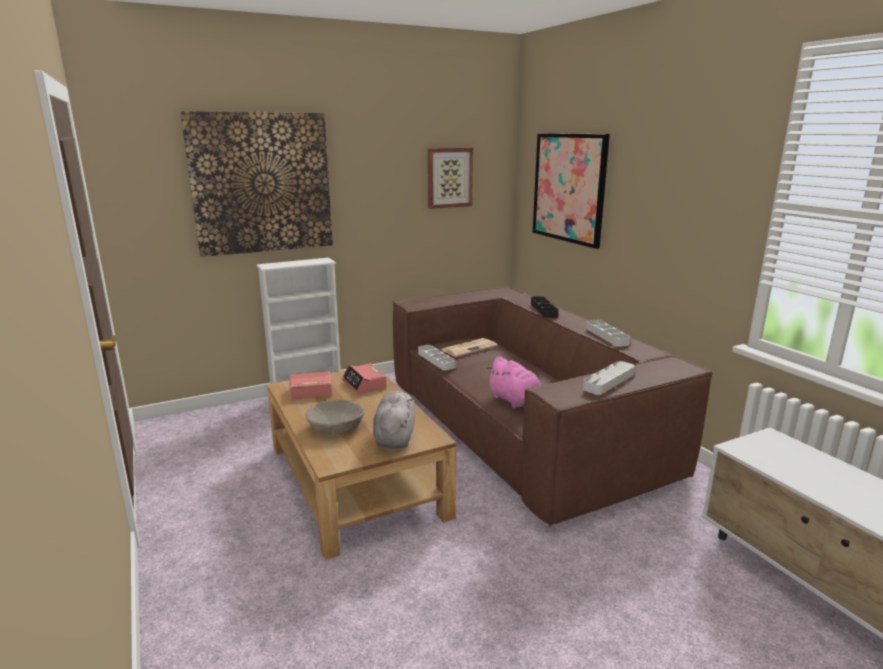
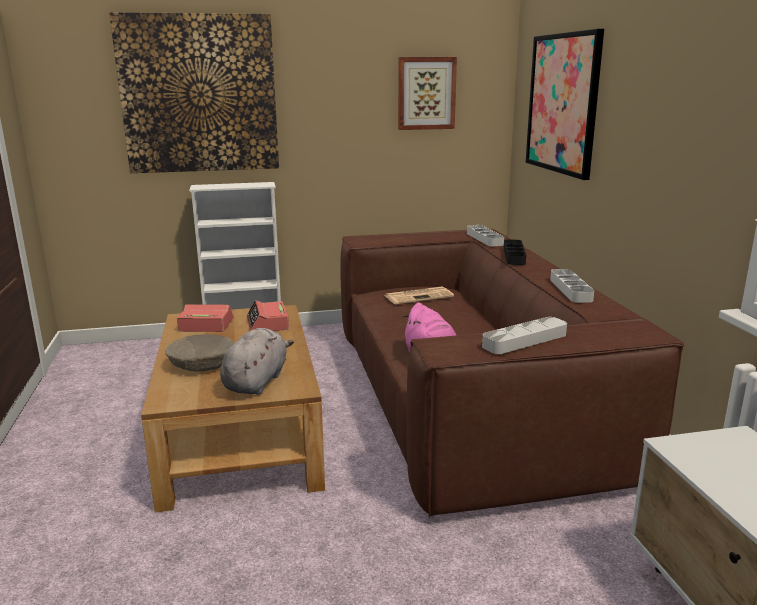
camera: 15 degrees right, 0 degrees up
grey tray [418,345,456,370] -> grey tray moved to [467,225,504,246]

